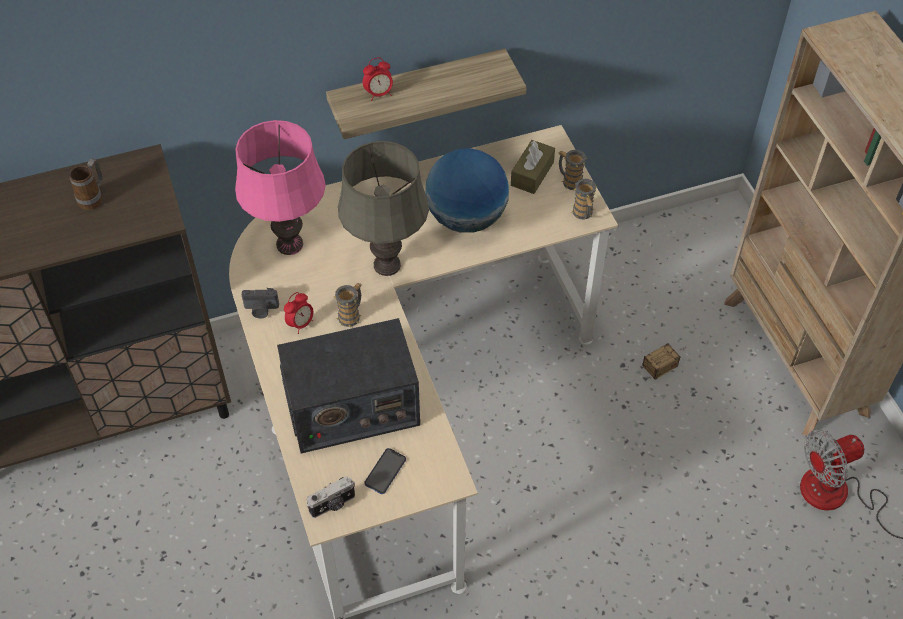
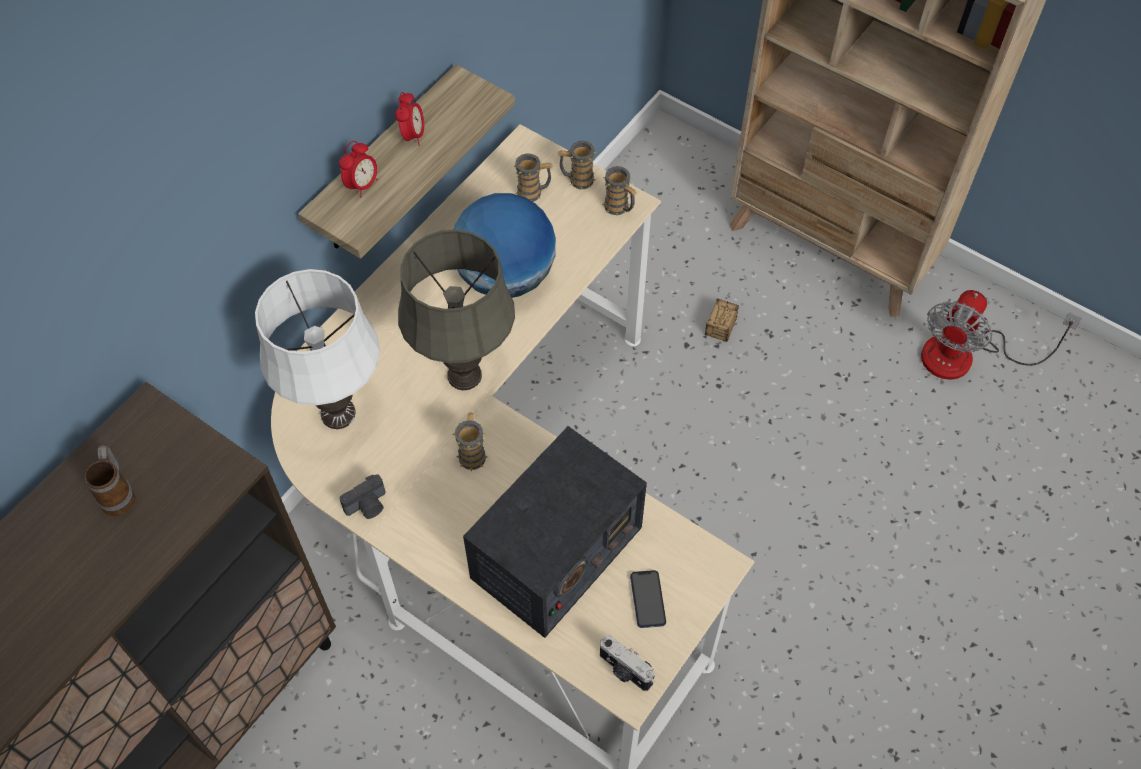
camera: 35 degrees left, 5 degrees up
pink table lamp [235,120,326,255] -> white table lamp [255,269,380,429]
alarm clock [284,292,314,334] -> alarm clock moved to [395,92,424,146]
camera [306,476,355,518] -> camera turned 105 degrees clockwise [600,635,655,691]
brown tissue box [511,140,555,194] -> mug [513,153,553,202]

